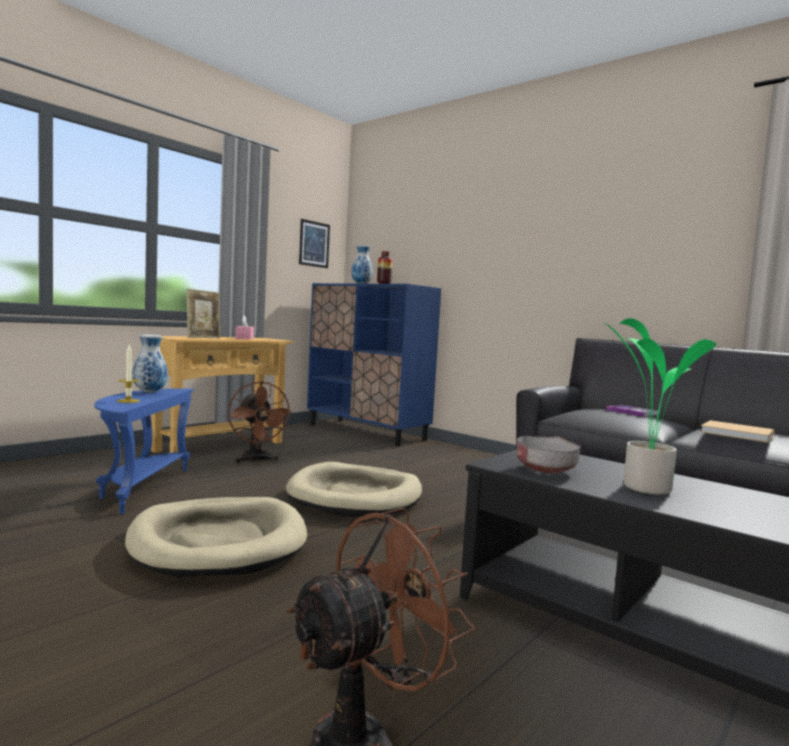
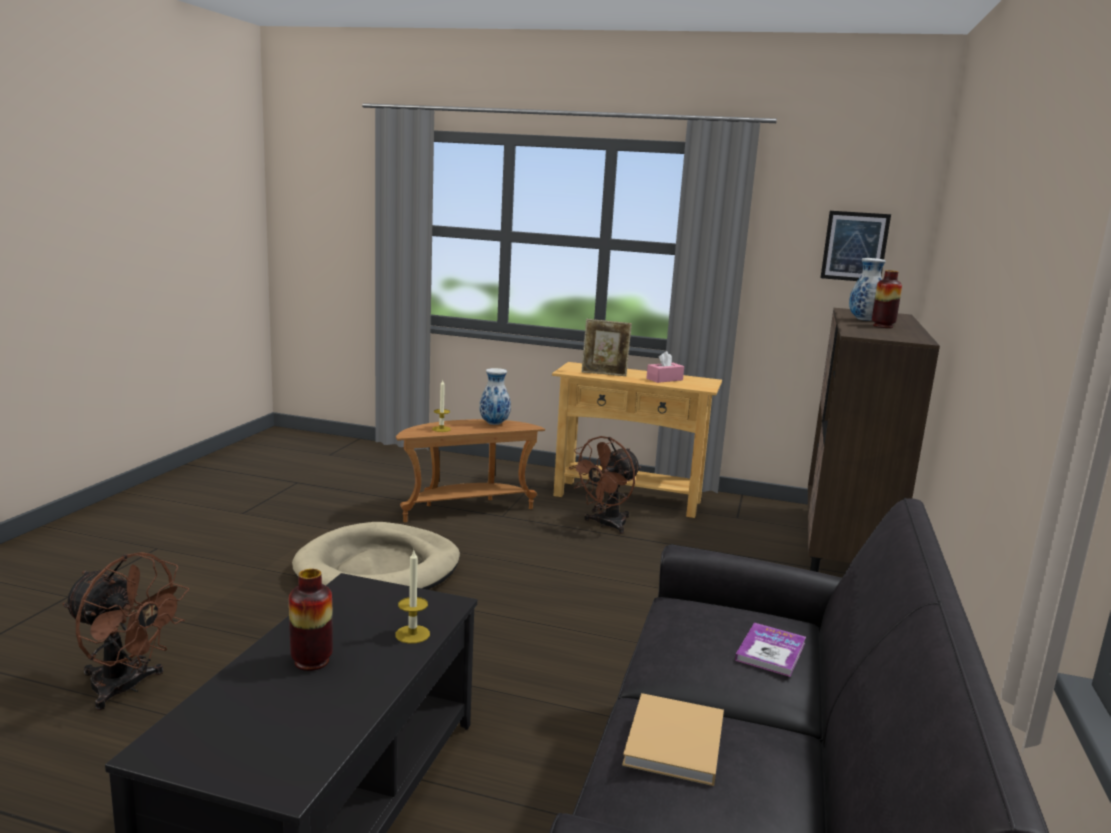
camera: 65 degrees right, 10 degrees up
blue side table [94,388,194,514] -> brown side table [396,419,545,522]
beige dog bed [286,462,422,516] -> none
blue cabinet [307,283,441,446] -> brown cabinet [808,308,940,572]
grey bowl [517,436,580,473] -> none
potted plant [603,318,716,495] -> vase [289,569,333,671]
none -> candle [395,550,430,644]

